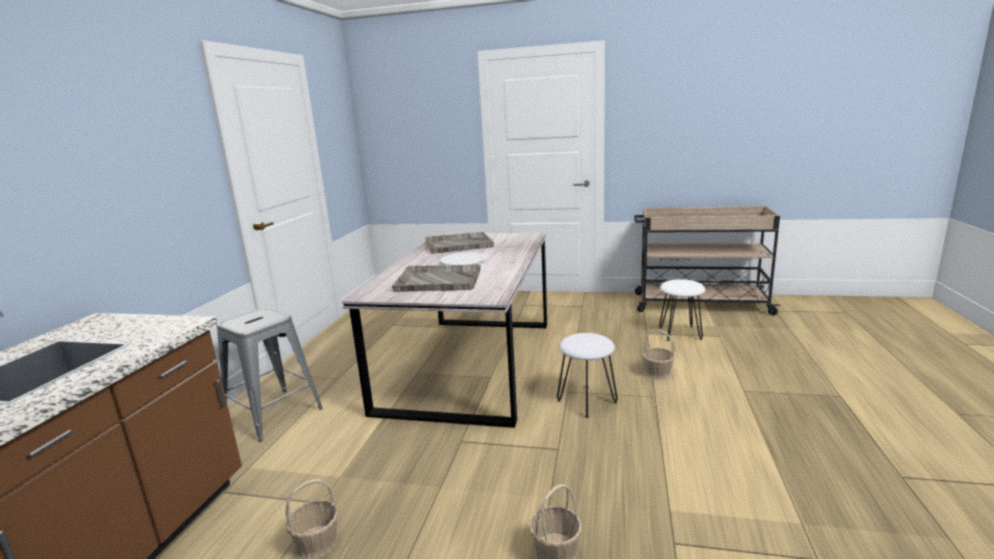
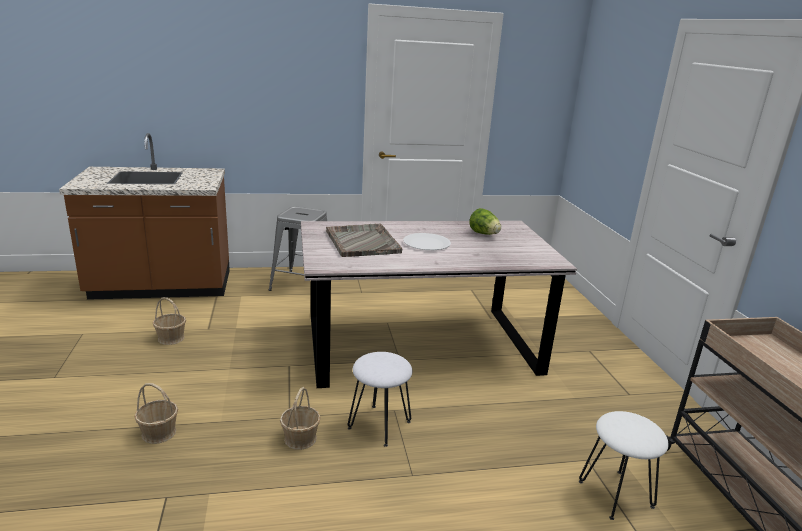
camera: 65 degrees right, 5 degrees up
grey tray [426,232,494,254] -> lettuce [470,208,501,235]
basket [642,330,675,380] -> basket moved to [280,387,321,450]

